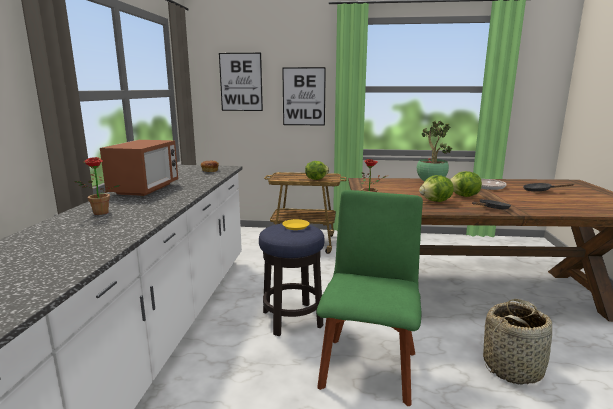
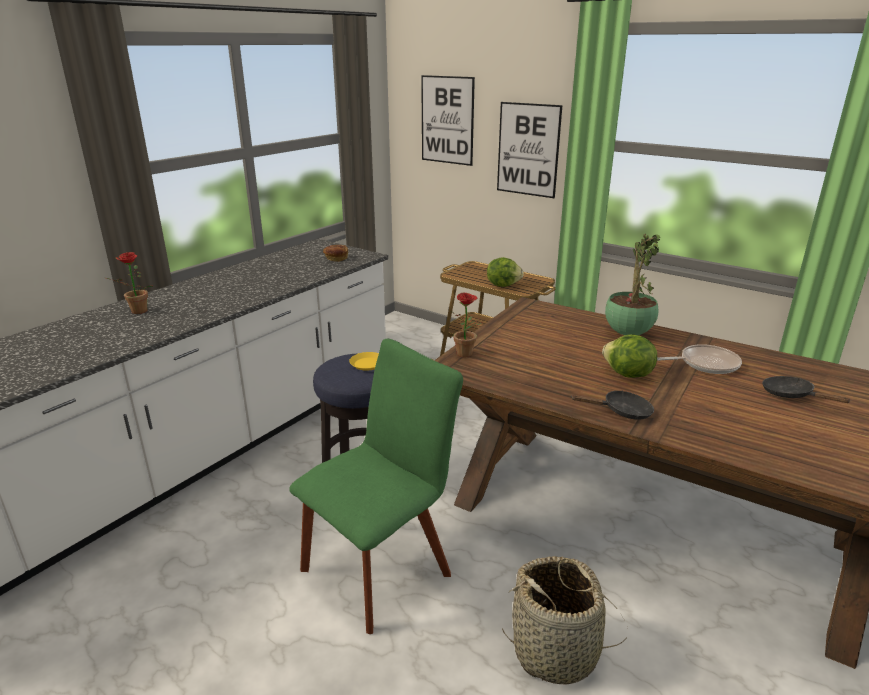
camera: 30 degrees right, 10 degrees up
microwave [100,140,178,196] -> none
lettuce [419,175,454,202] -> none

